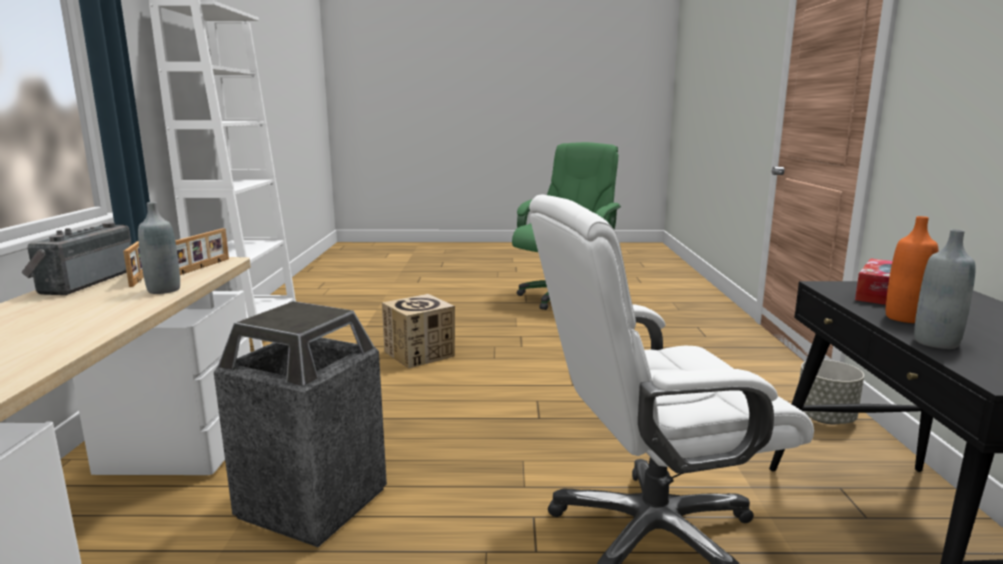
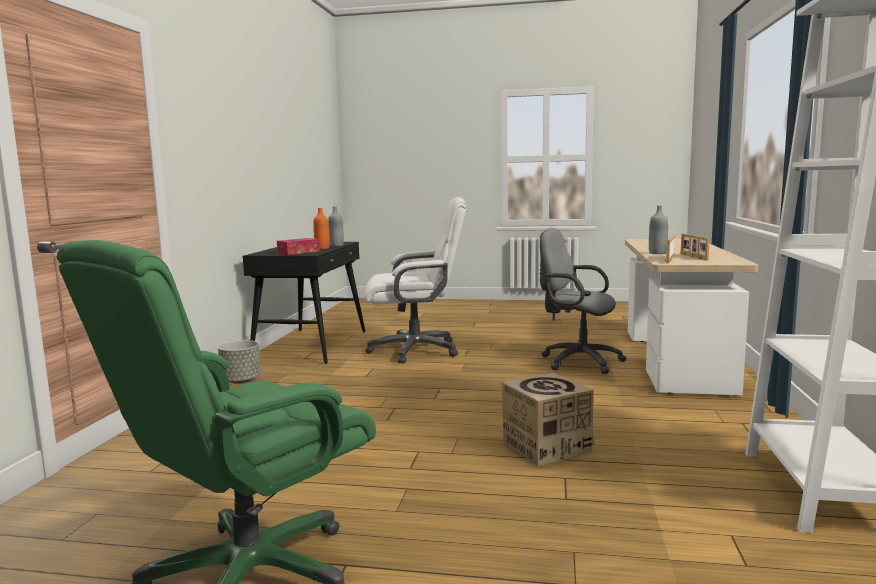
camera: 170 degrees left, 5 degrees down
radio [22,222,132,295] -> none
trash can [214,301,387,547] -> grey office chair [540,228,626,374]

